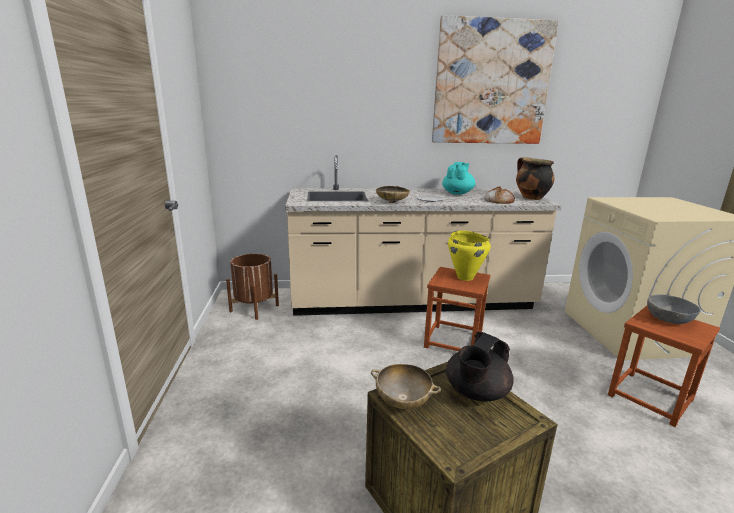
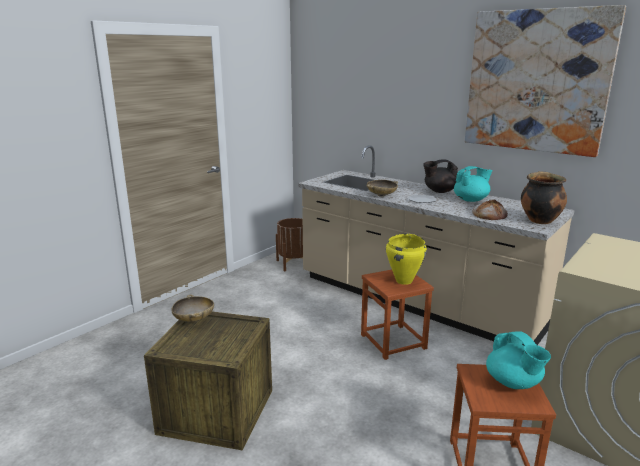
camera: 45 degrees right, 0 degrees up
black teapot [446,331,514,401] -> black teapot moved to [423,159,458,193]
grey bowl [647,294,700,324] -> turquoise teapot [486,331,551,389]

